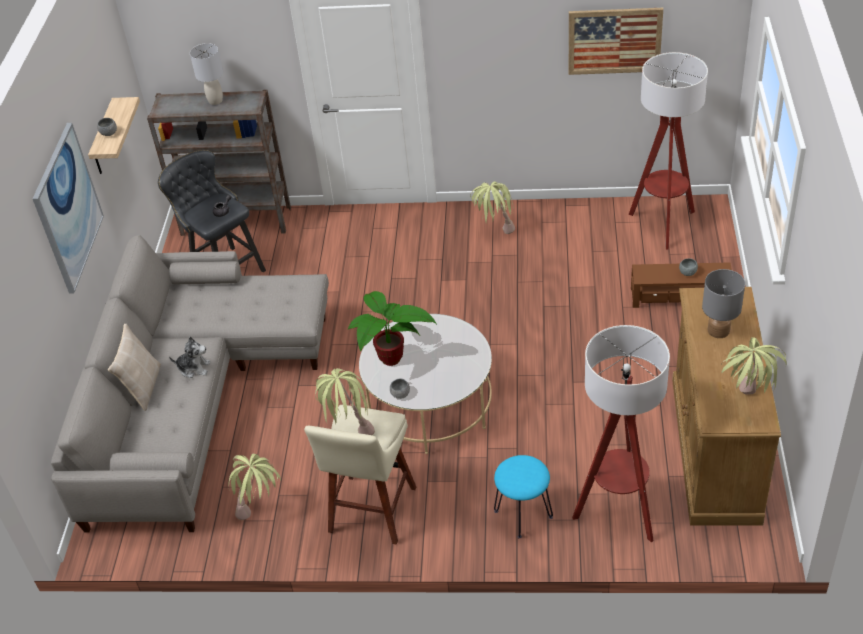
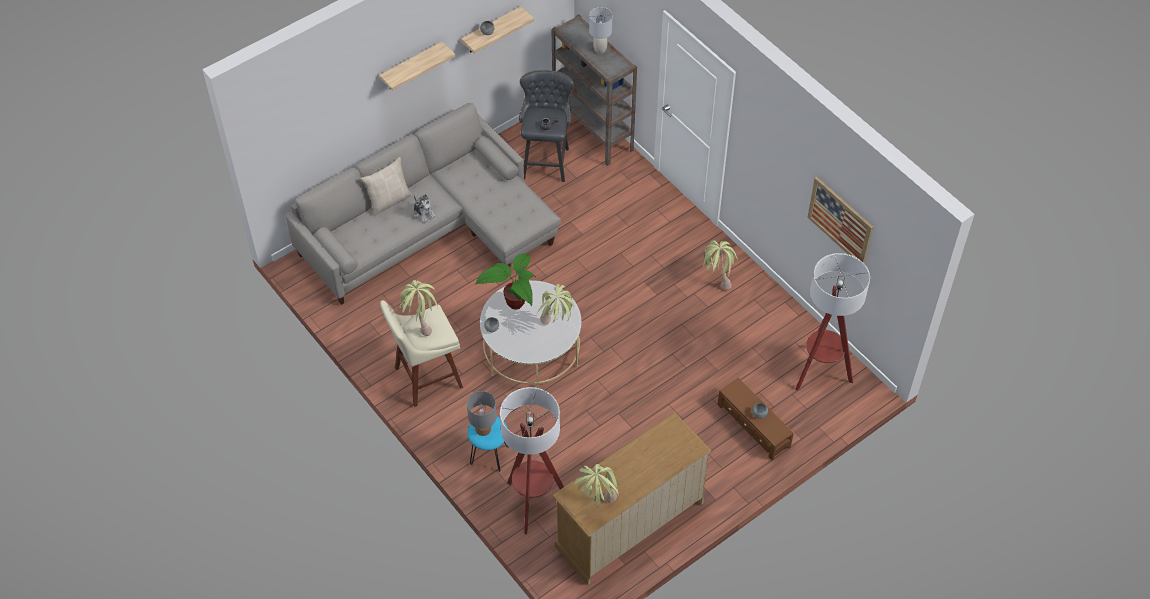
camera: 45 degrees right, 10 degrees up
picture [33,123,104,294] -> shelf [379,41,455,91]
potted plant [229,454,281,520] -> potted plant moved to [538,284,574,325]
grey table lamp [702,269,745,338] -> grey table lamp moved to [467,391,497,436]

